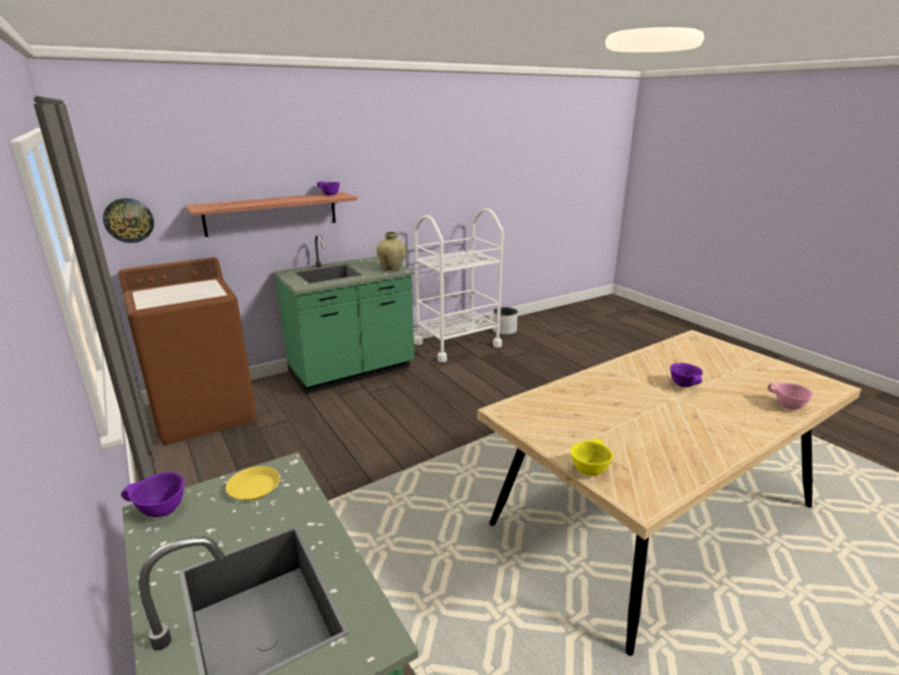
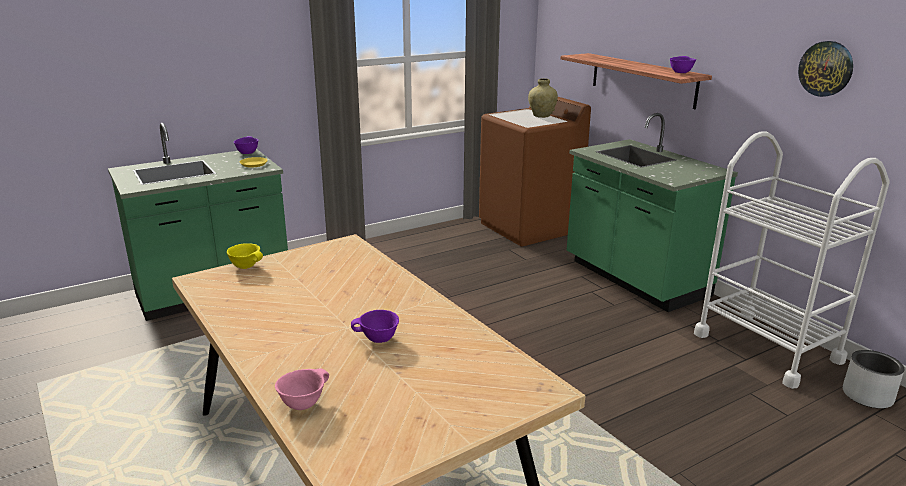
camera: 90 degrees right, 0 degrees up
wall clock [103,198,154,243] -> wall clock moved to [798,41,853,97]
beige vase [376,232,406,271] -> beige vase moved to [528,78,558,118]

